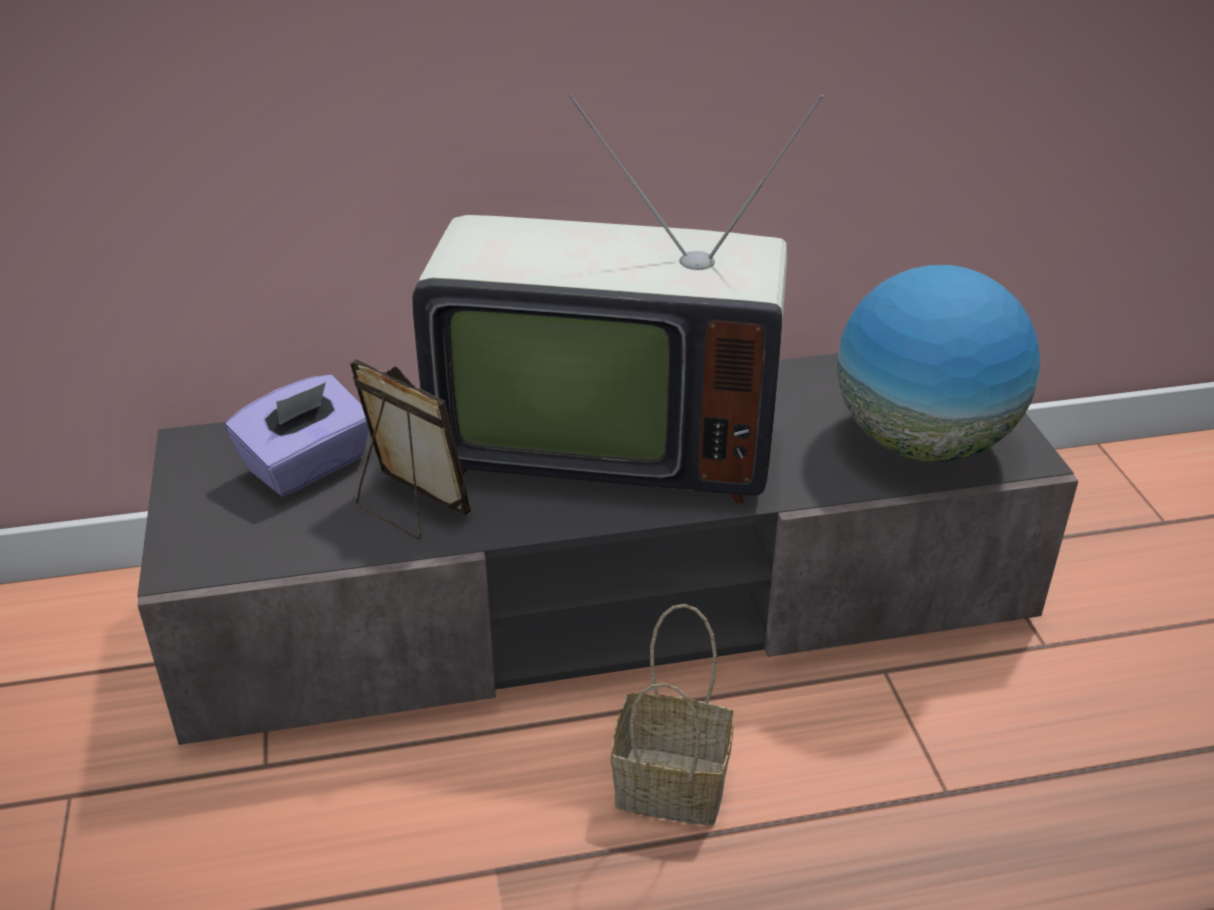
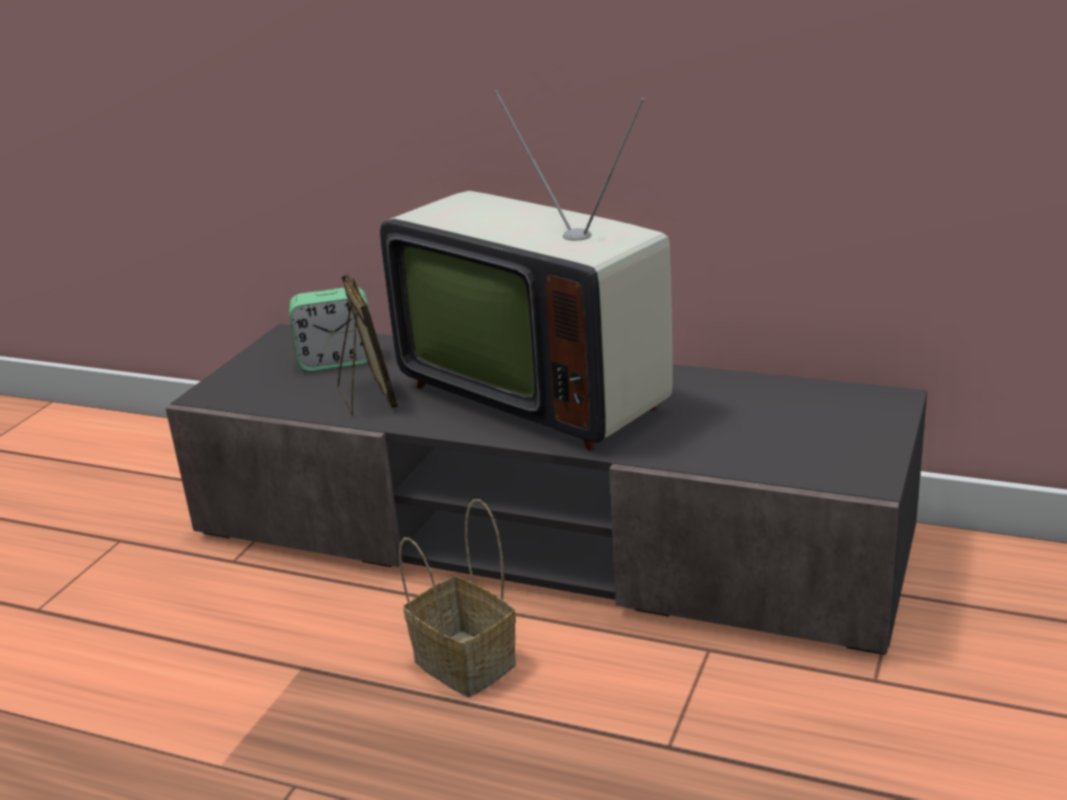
camera: 35 degrees right, 10 degrees down
purple tissue box [225,375,369,496] -> alarm clock [289,287,369,371]
globe [837,265,1040,462] -> none

